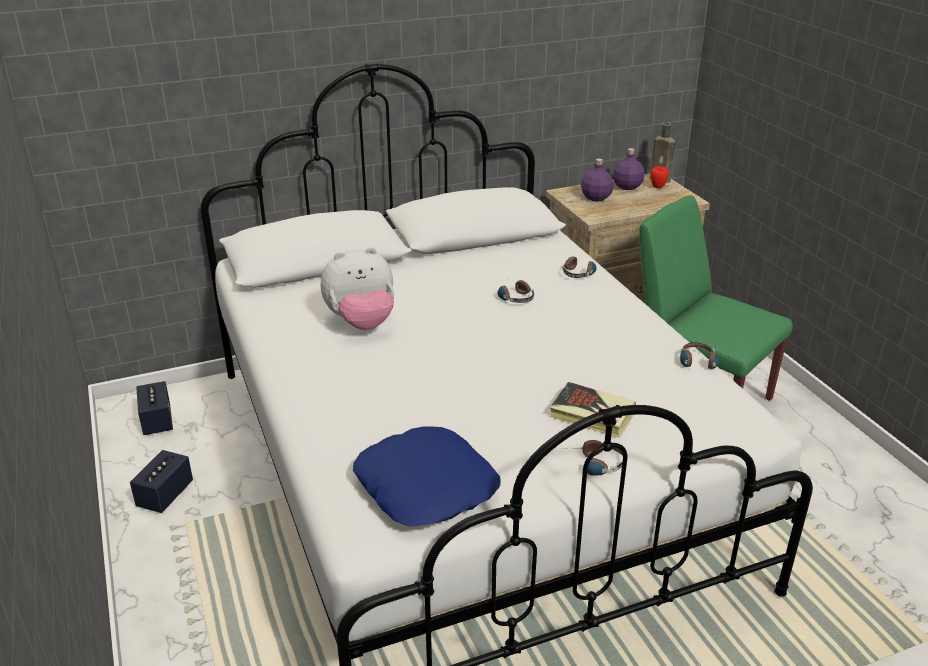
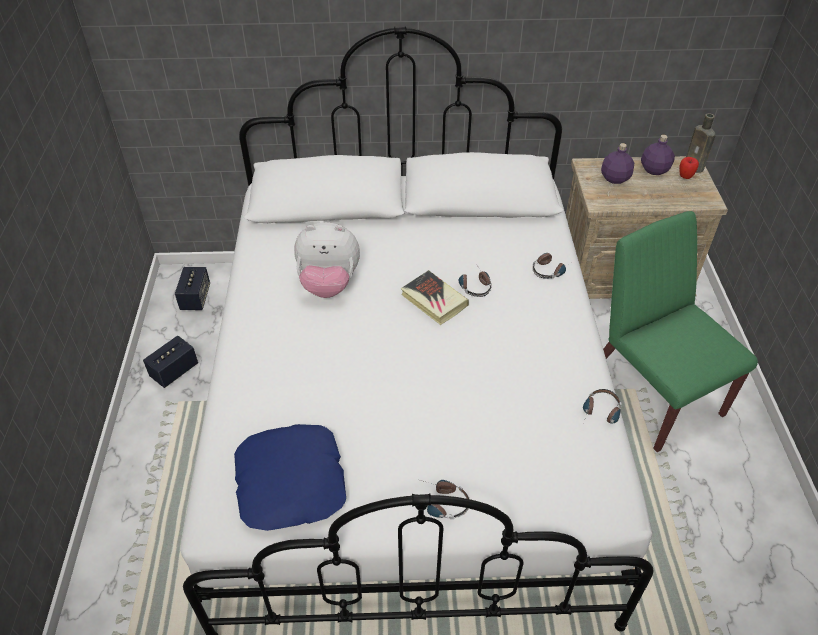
camera: 20 degrees right, 15 degrees up
book [550,382,636,438] -> book moved to [401,270,469,325]

